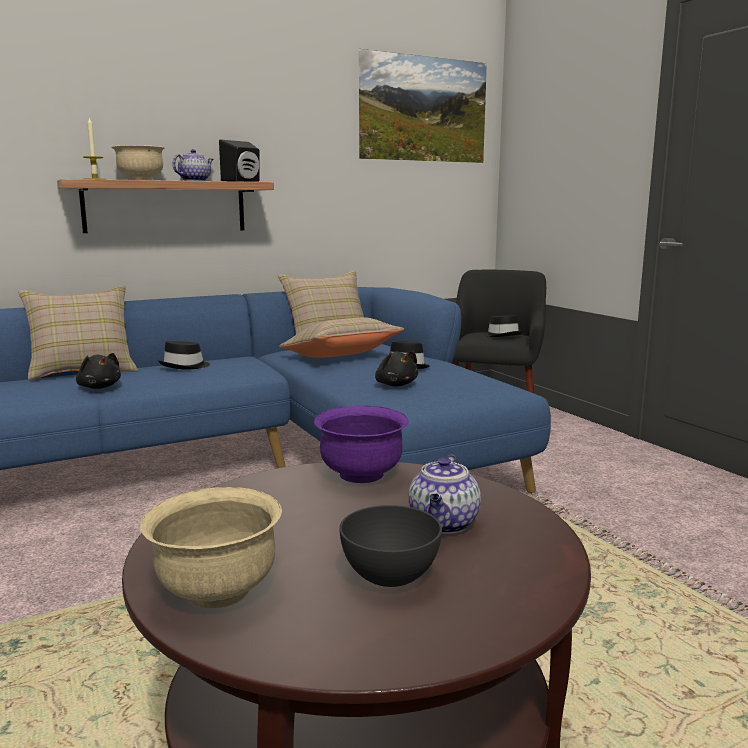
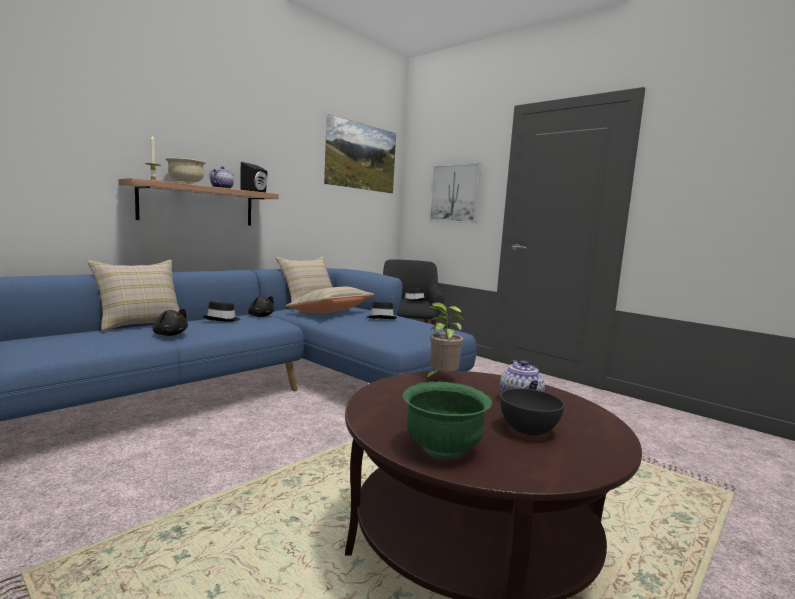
camera: 20 degrees left, 5 degrees down
beige bowl [140,487,282,609] -> green bowl [403,382,492,459]
purple bowl [314,405,409,483] -> potted plant [425,302,465,379]
black plush toy [375,351,418,386] -> black plush toy moved to [248,296,274,317]
none -> picture [429,163,482,223]

